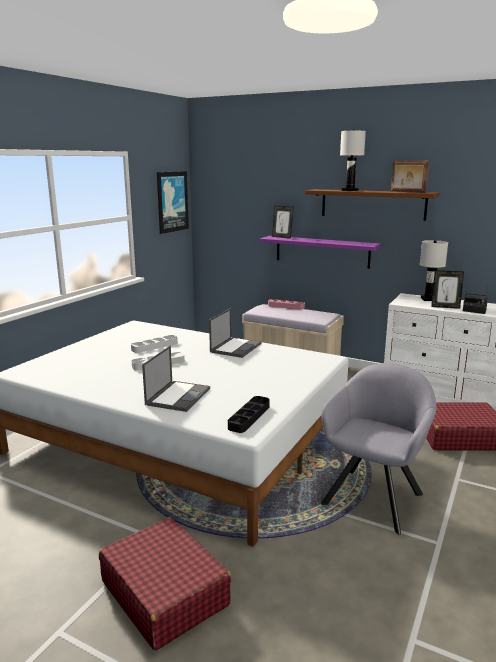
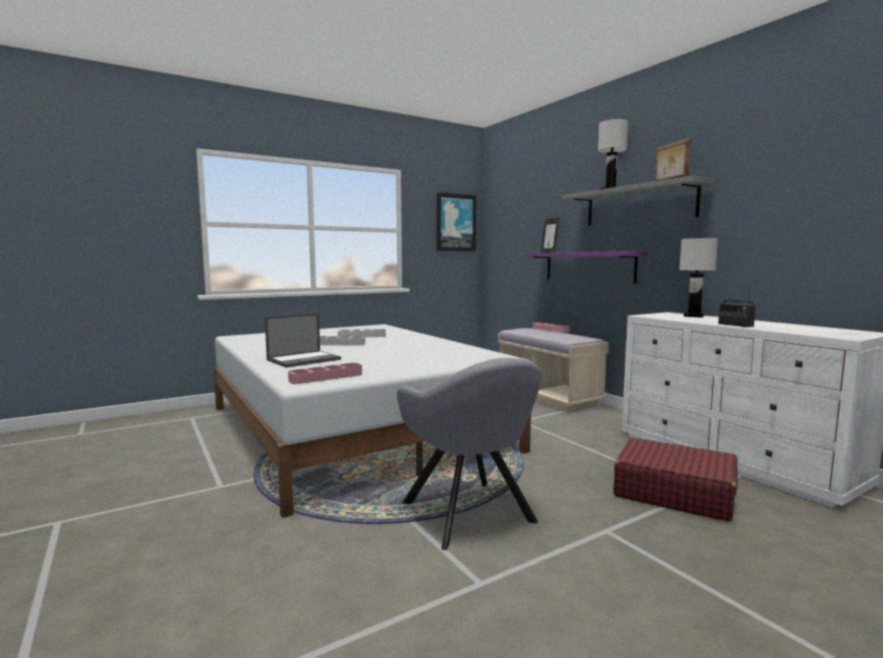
camera: 30 degrees right, 10 degrees down
red suitcase [99,517,232,651] -> none
laptop [209,308,262,358] -> none
black tray [228,396,270,433] -> pink tray [288,363,362,384]
brown shelf [305,189,440,221] -> grey shelf [562,176,714,225]
grey armchair [321,363,437,535] -> grey armchair turned 90 degrees clockwise [397,358,542,550]
picture frame [431,270,464,309] -> none

